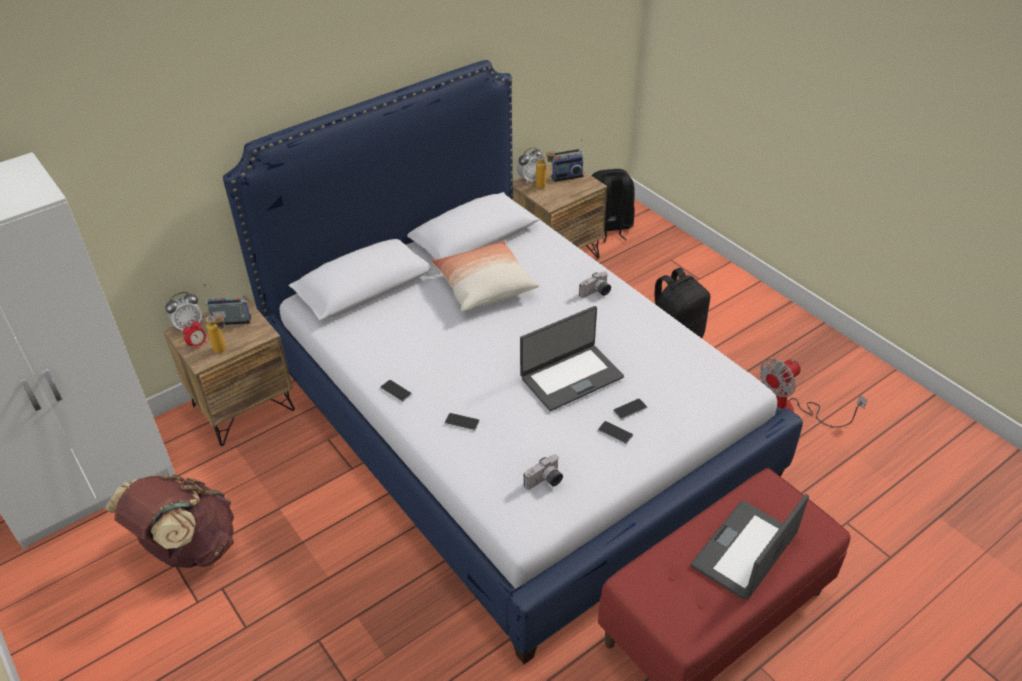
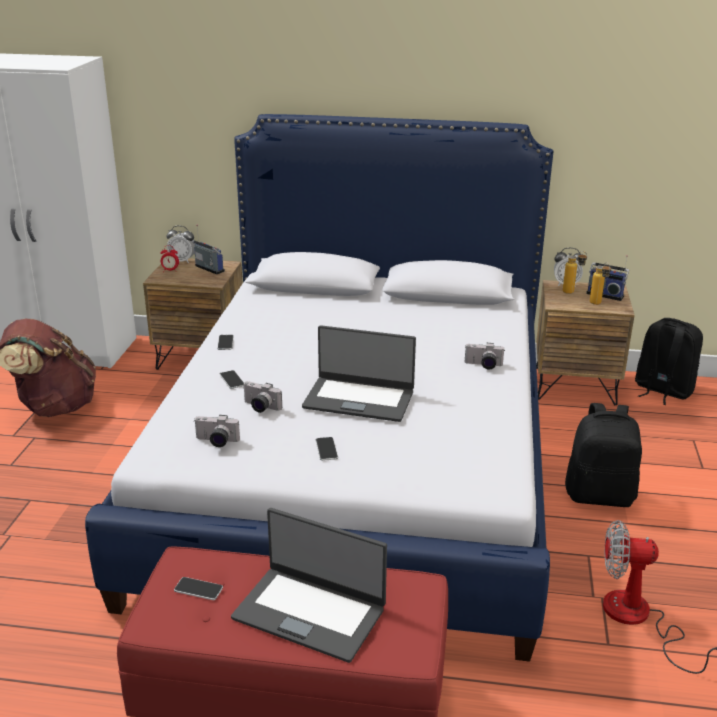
camera: 45 degrees right, 15 degrees down
bottle [206,315,226,353] -> bottle moved to [590,262,611,305]
pillow [432,241,539,312] -> none
phone [613,399,647,420] -> phone moved to [174,577,223,600]
laptop [691,494,809,599] -> laptop turned 150 degrees counterclockwise [231,508,387,663]
none -> camera [243,381,282,413]

